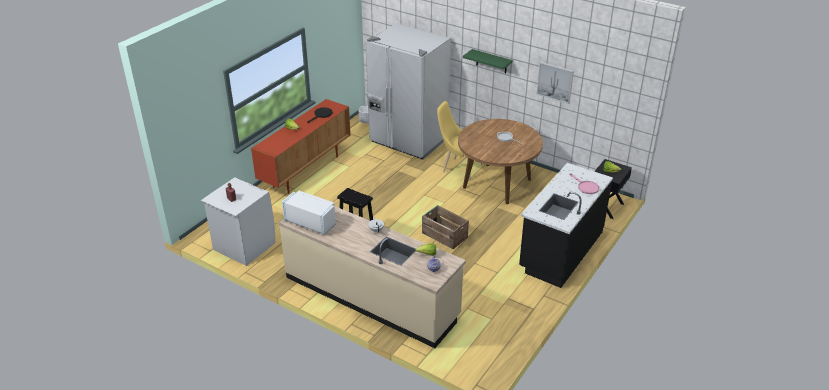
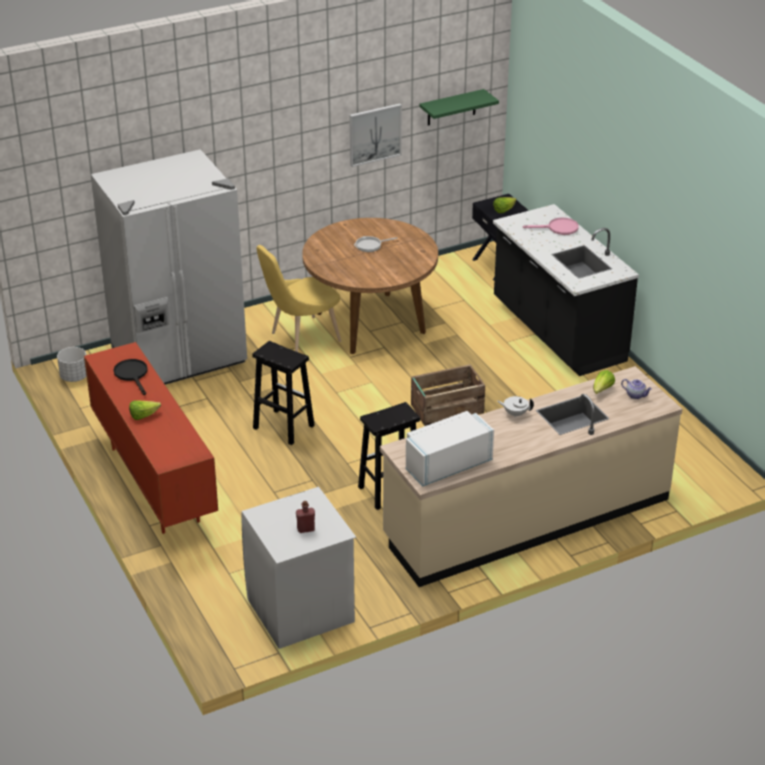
camera: 60 degrees left, 0 degrees up
green shelf [463,49,513,74] -> green shelf moved to [420,89,499,126]
none -> black stool [252,341,315,445]

